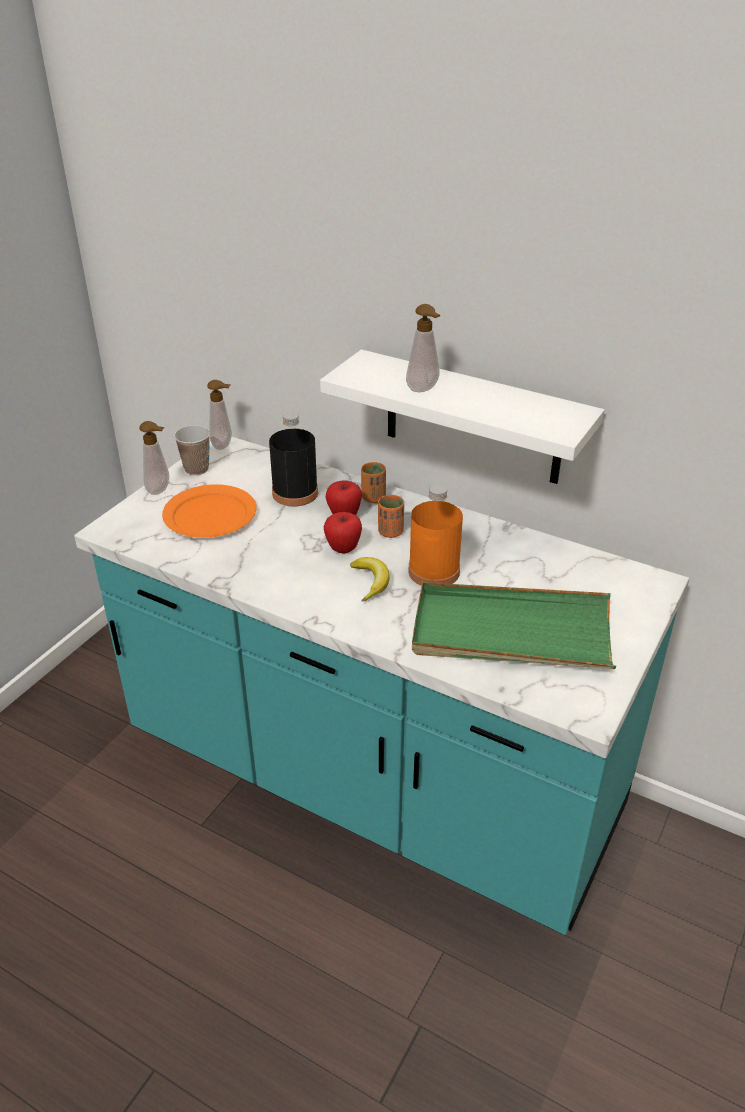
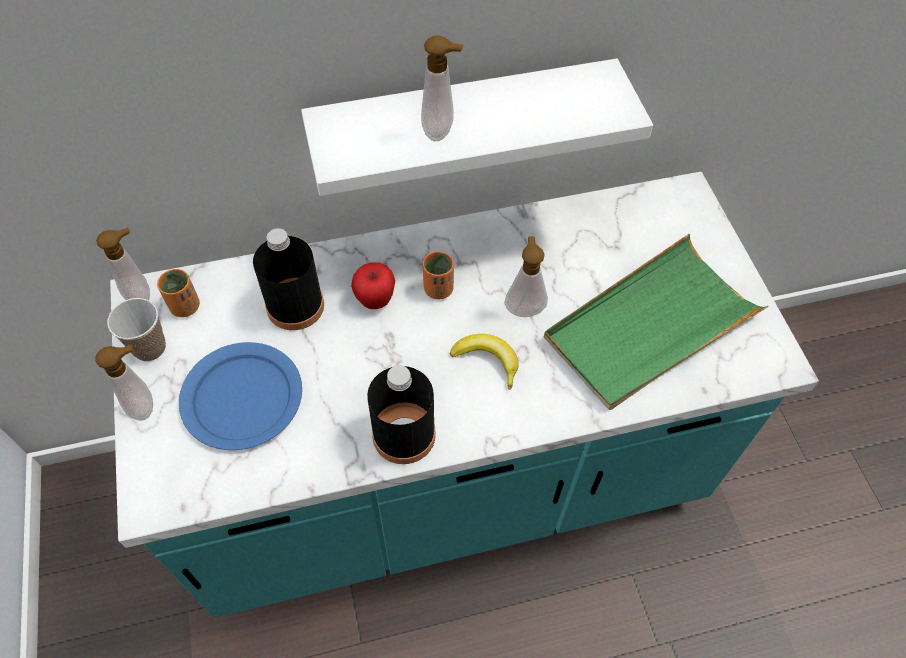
camera: 45 degrees left, 20 degrees up
orange plate [162,484,257,538] -> blue plate [179,342,302,450]
apple [324,512,362,553] -> none
orange cup [361,462,386,503] -> orange cup moved to [157,269,200,317]
orange bottle [408,484,463,586] -> soap dispenser [504,236,548,317]
none -> black bottle [367,365,436,464]

